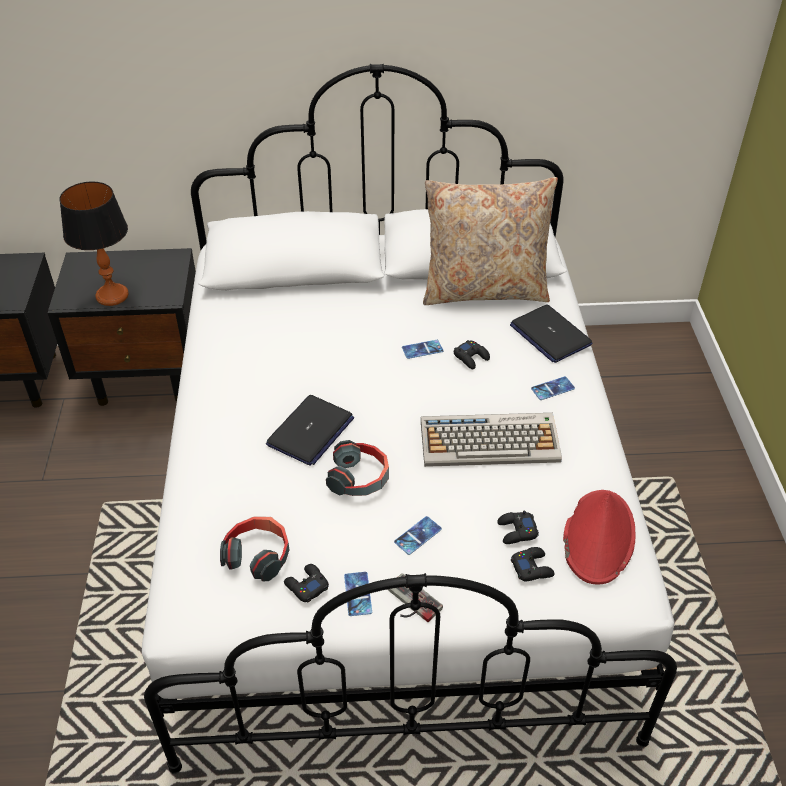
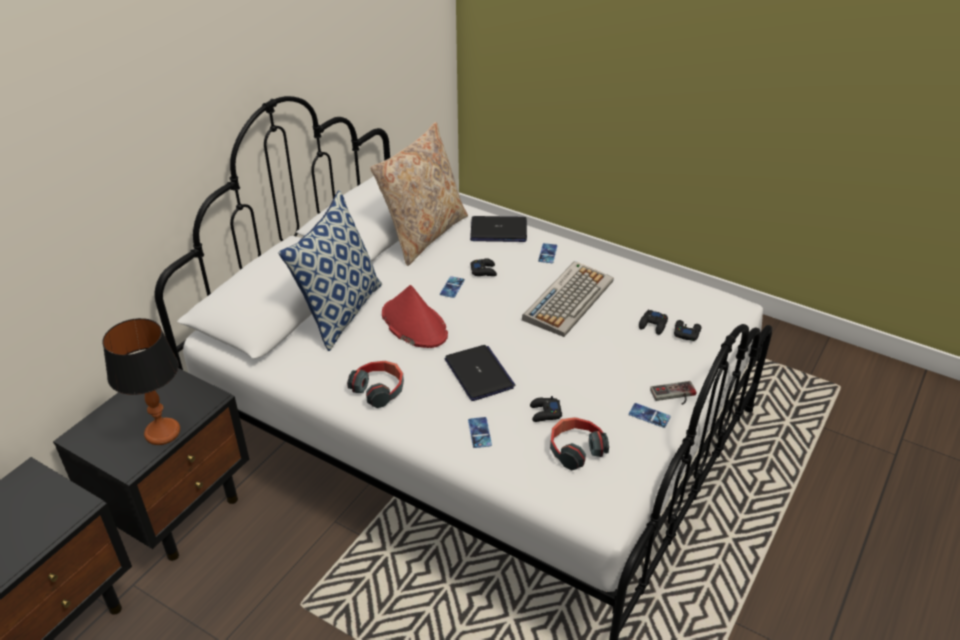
camera: 55 degrees left, 5 degrees down
black game controller [284,564,329,602] -> black game controller moved to [530,396,562,422]
headphones [326,440,389,496] -> headphones moved to [347,361,404,408]
phone [394,516,442,555] -> phone moved to [468,417,492,448]
red hat [563,490,636,585] -> red hat moved to [382,285,448,348]
none -> pillow [278,190,382,351]

